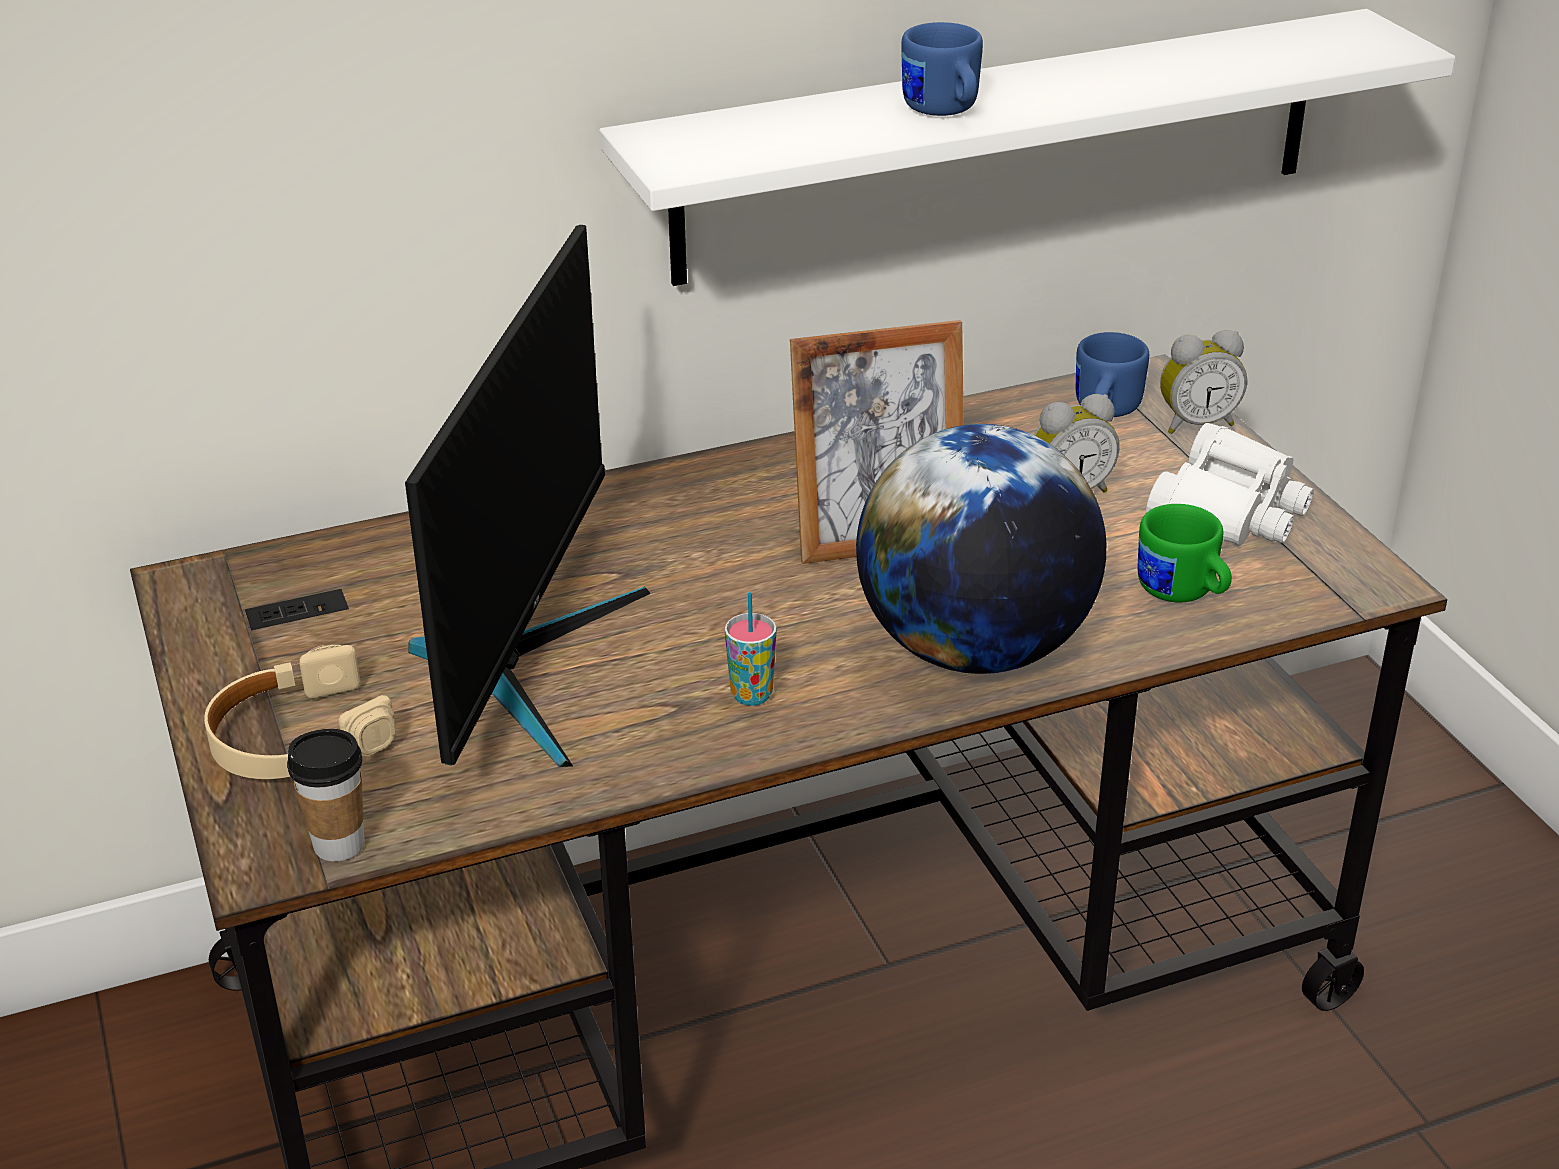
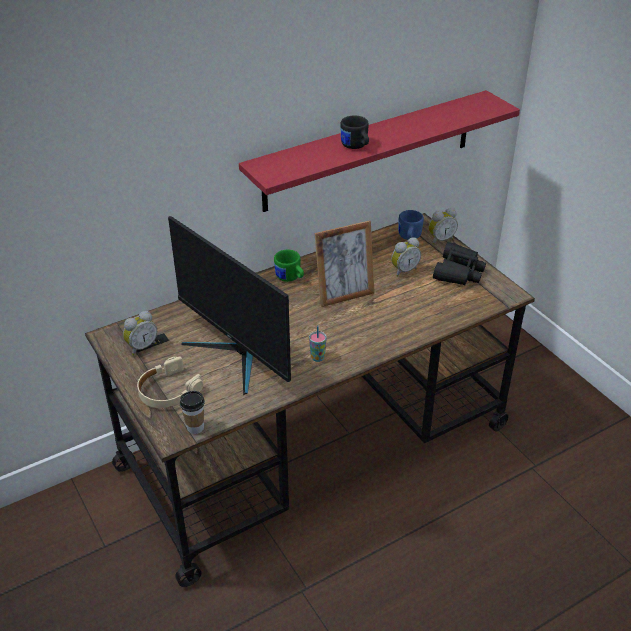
camera: 10 degrees left, 5 degrees up
monitor [405,225,650,767] -> monitor turned 135 degrees clockwise [168,216,291,395]
white shelf [599,9,1455,286] -> red shelf [239,90,520,212]
globe [856,424,1106,674] -> none
blue mug [901,22,983,116] -> black mug [340,116,369,149]
green mug [1138,504,1232,602] -> green mug moved to [274,250,304,282]
white binoculars [1146,423,1314,546] -> black binoculars [433,242,486,286]
none -> alarm clock [123,311,157,355]

